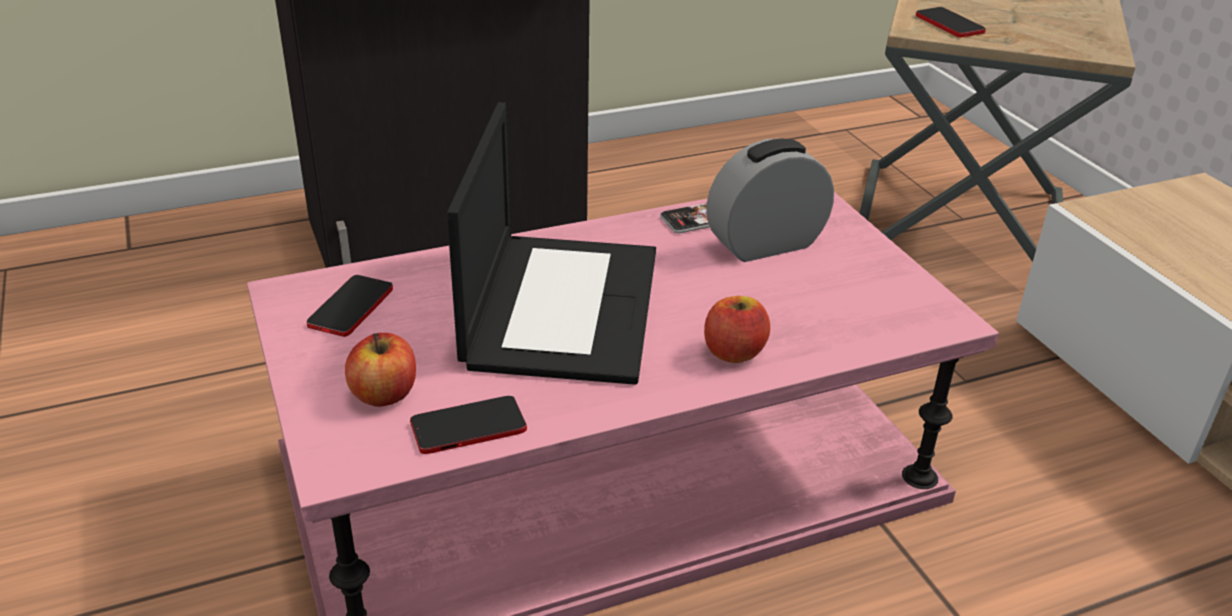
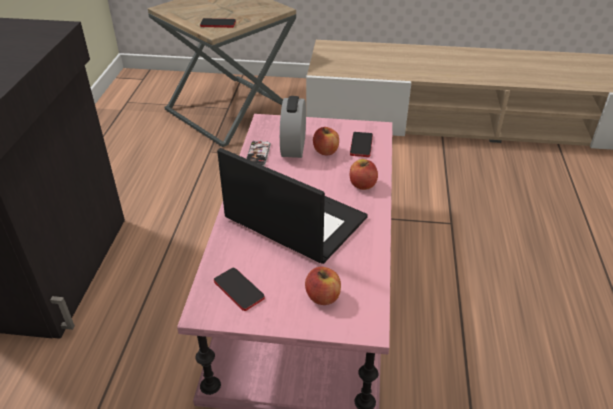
camera: 60 degrees left, 5 degrees up
phone [410,396,527,454] -> phone moved to [350,132,373,157]
none -> apple [313,127,339,155]

